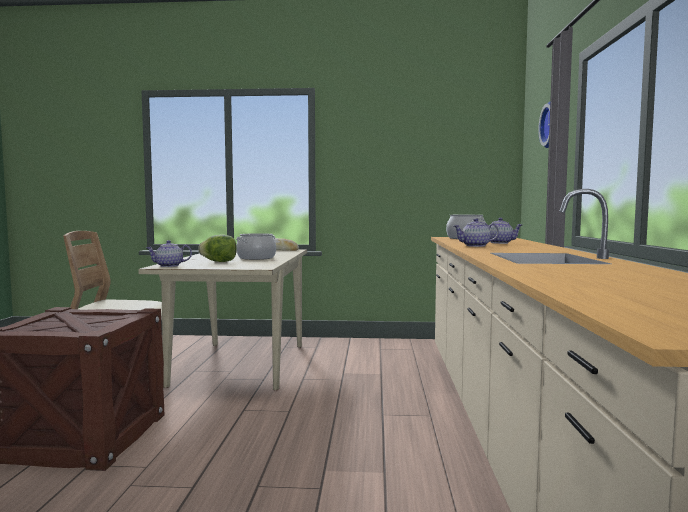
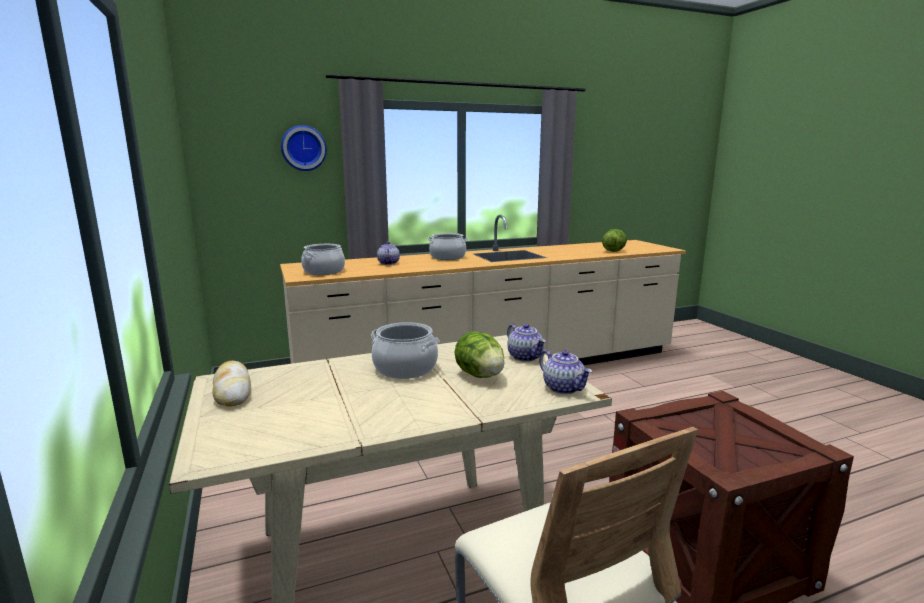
camera: 115 degrees left, 10 degrees up
teapot [454,218,499,247] -> teapot moved to [507,324,546,362]
none -> cooking pot [427,233,468,260]
none -> lettuce [602,229,627,252]

